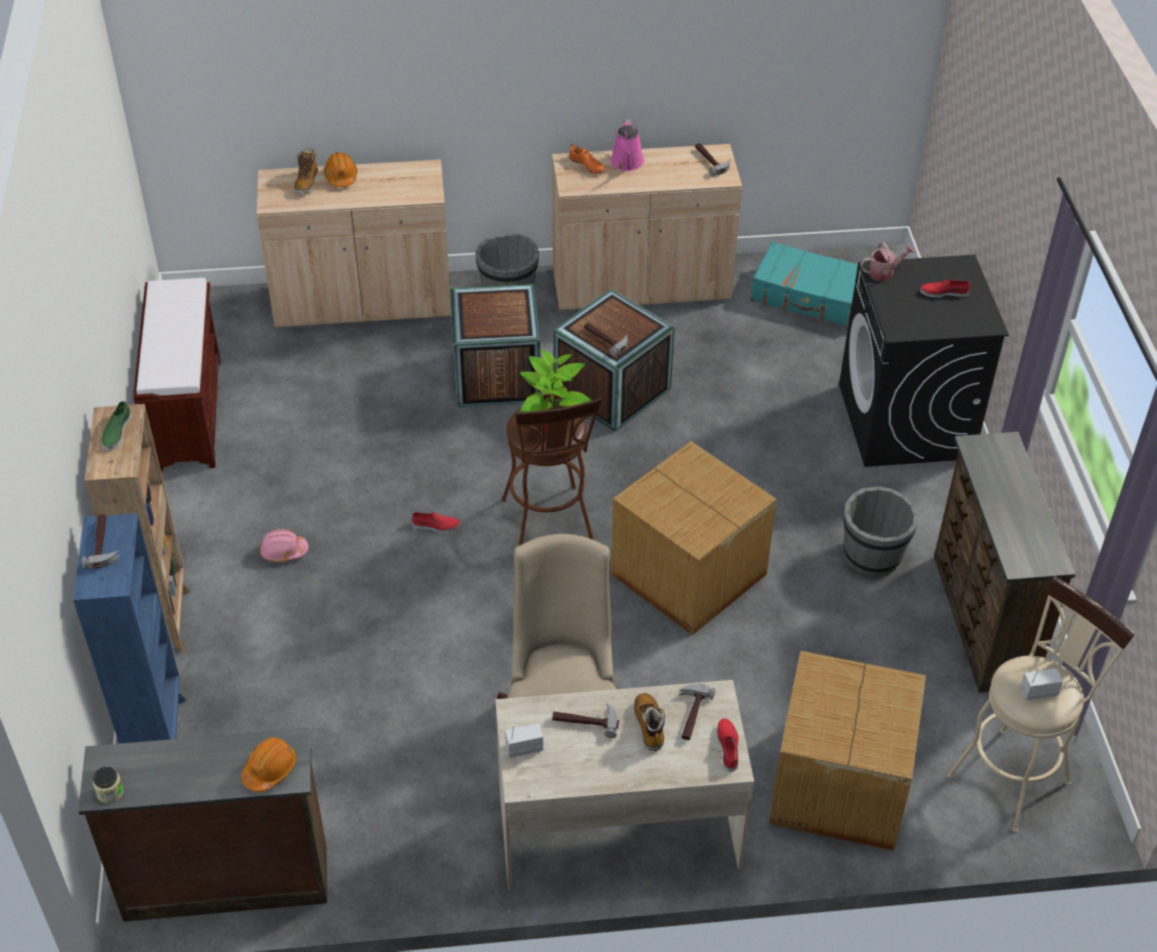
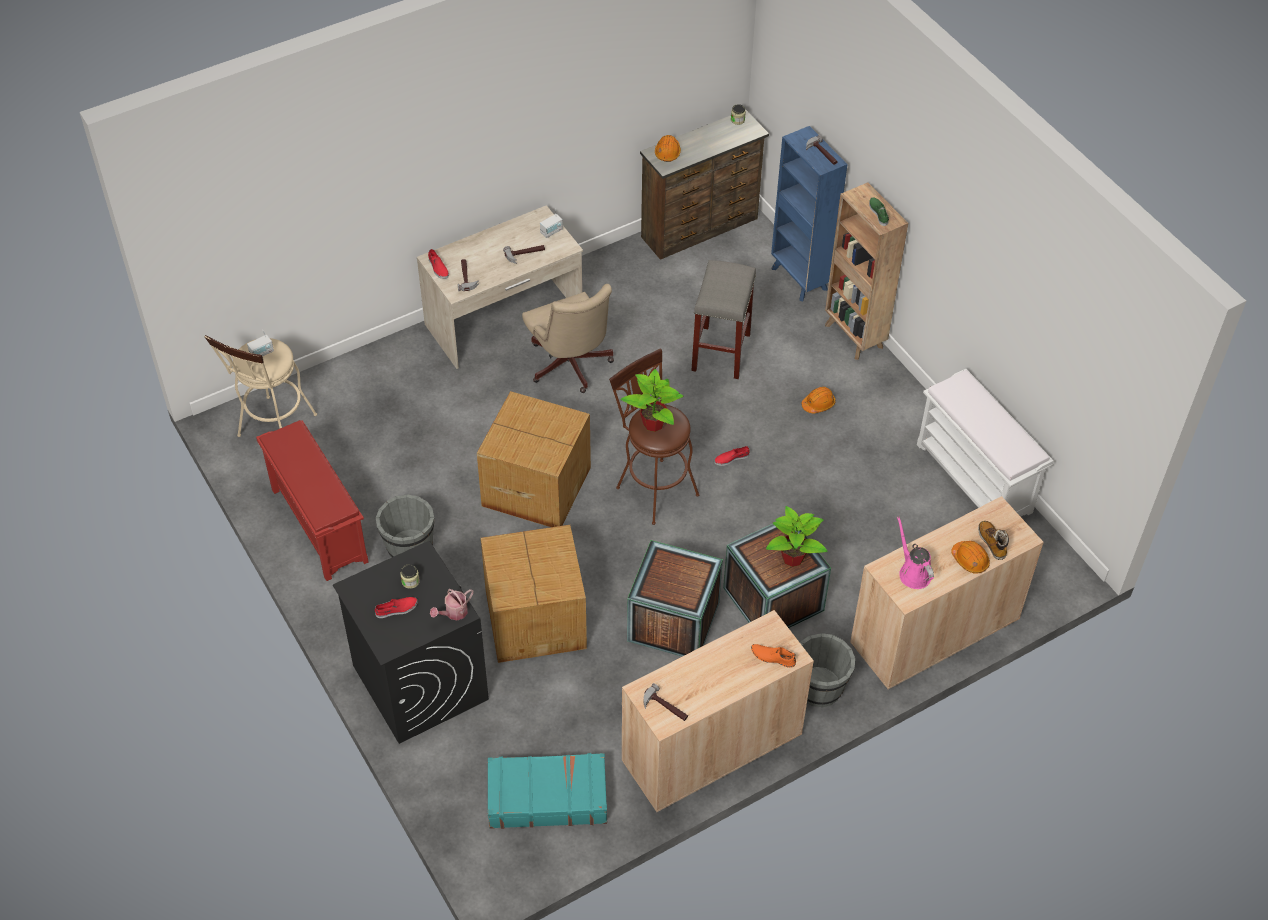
camera: 155 degrees right, 5 degrees up
brown bench [133,278,221,471] -> white bench [917,369,1054,516]
pink hard hat [259,529,308,562] -> orange hard hat [802,387,836,413]
hammer [584,322,628,357] -> none
pink watering can [610,119,644,171] -> pink watering can moved to [897,516,934,589]
boot [634,693,665,751] -> none
cardboard box [769,651,926,851] -> cardboard box moved to [481,525,587,663]
brown dresser [934,432,1076,693] -> red shoe rack [256,420,368,581]
none -> jar [400,564,420,589]
none -> grey stool [691,260,756,379]
none -> potted plant [766,506,828,567]

